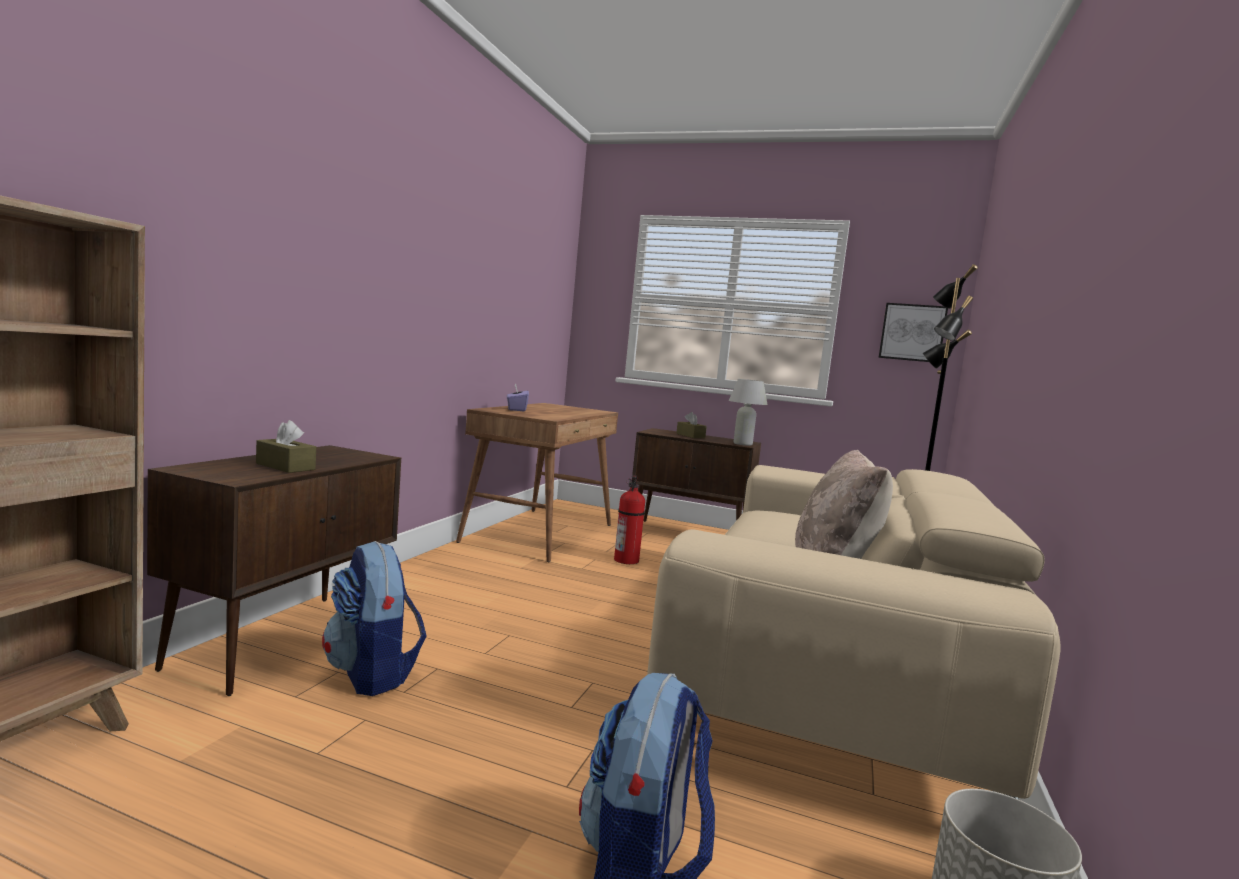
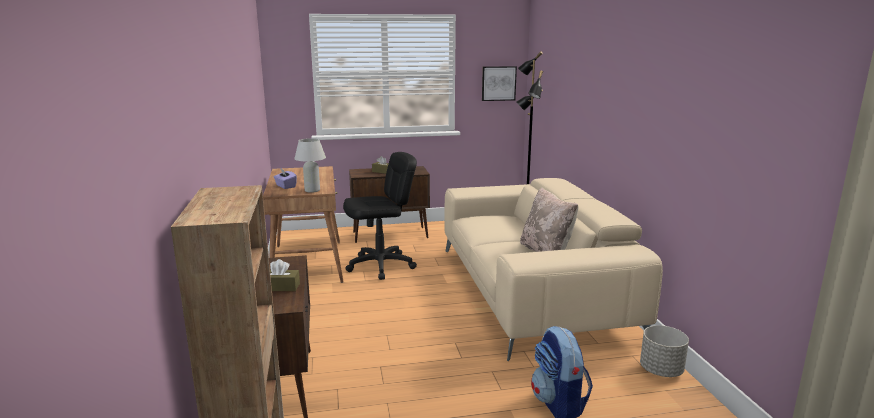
camera: 30 degrees left, 10 degrees up
backpack [322,541,426,696] -> none
fire extinguisher [614,475,645,564] -> black office chair [343,152,417,280]
white table lamp [729,379,768,446] -> white table lamp moved to [294,138,326,193]

